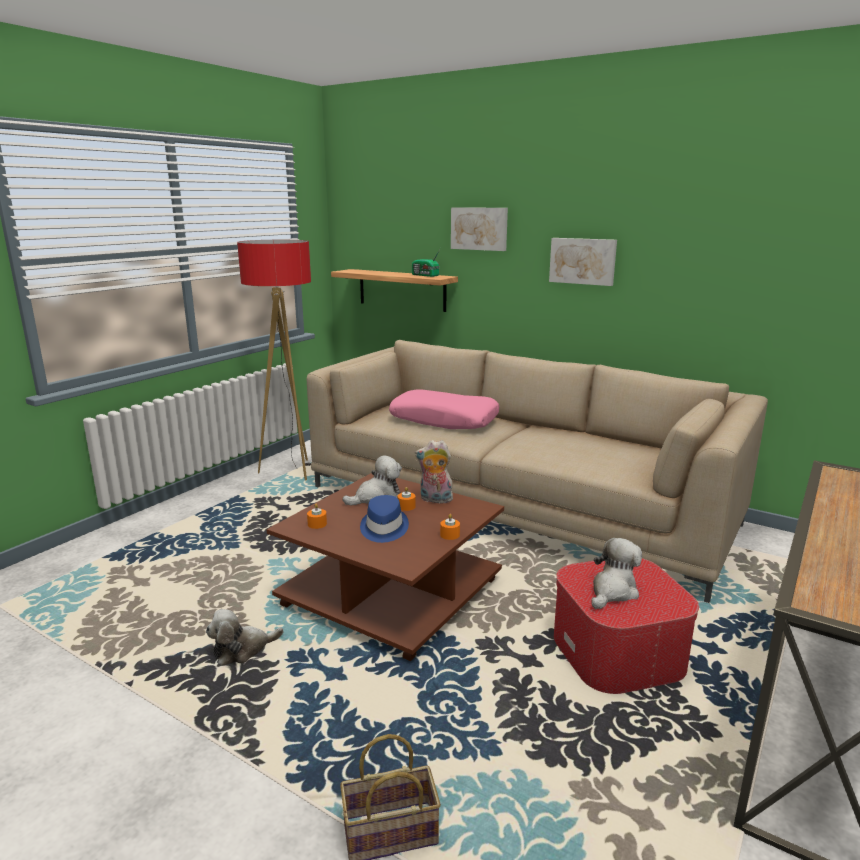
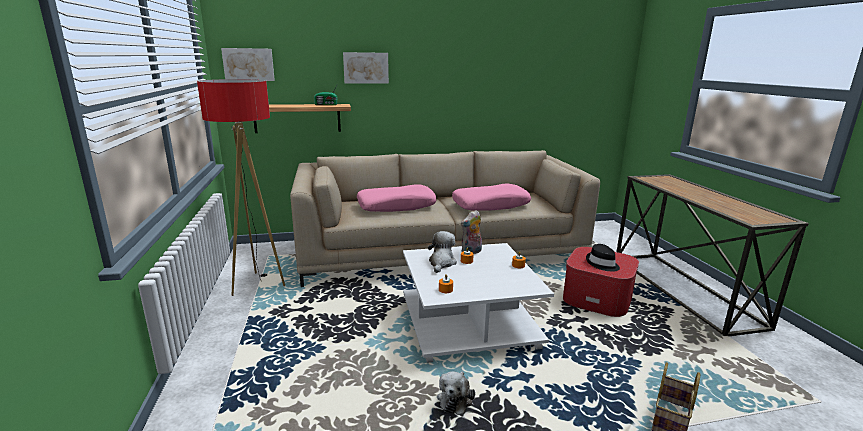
camera: 45 degrees left, 0 degrees up
brown coffee table [266,473,504,661] -> white coffee table [403,243,554,363]
blue hat [360,495,409,543] -> none
picture [549,238,617,286] -> picture moved to [221,48,275,81]
plush toy [592,538,642,609] -> black hat [586,244,620,271]
none -> pink pillow [452,184,531,211]

